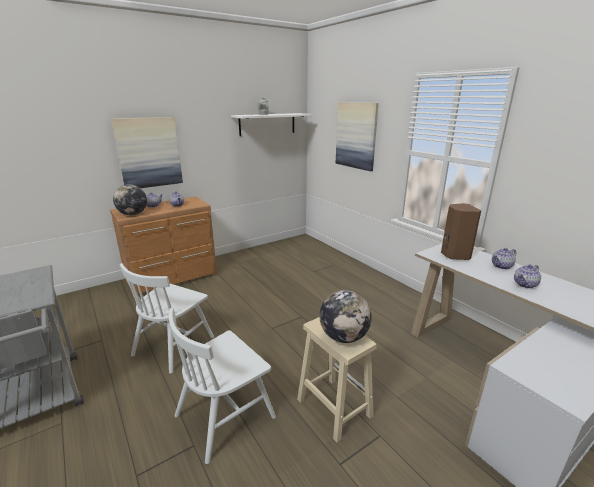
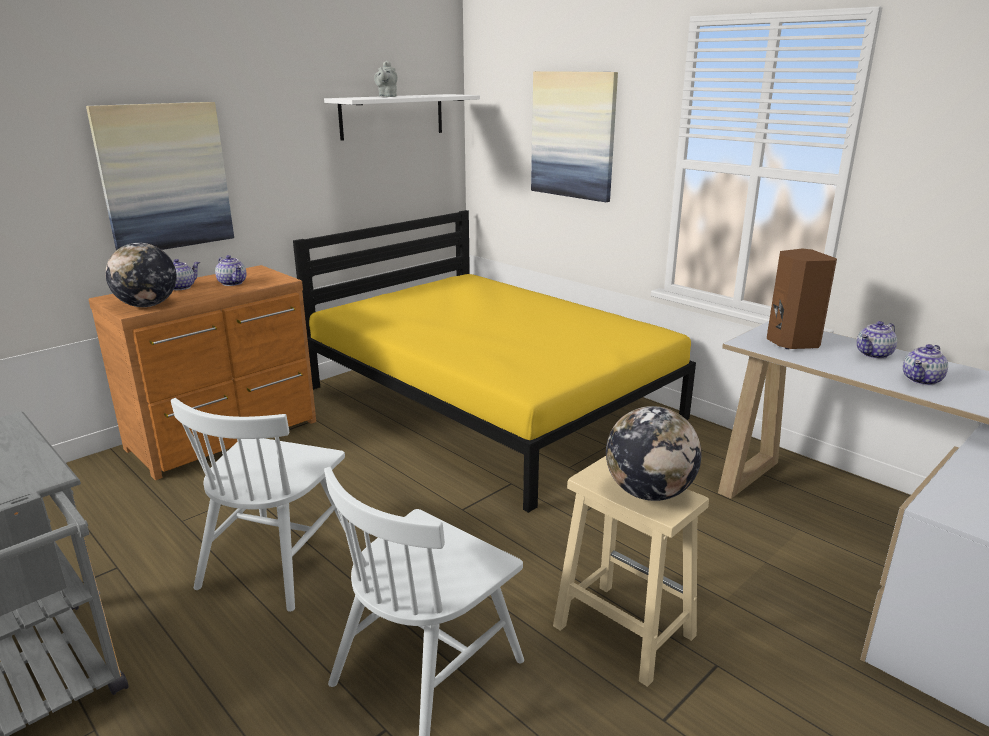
camera: 10 degrees left, 0 degrees up
none -> yellow bed [293,210,696,513]

